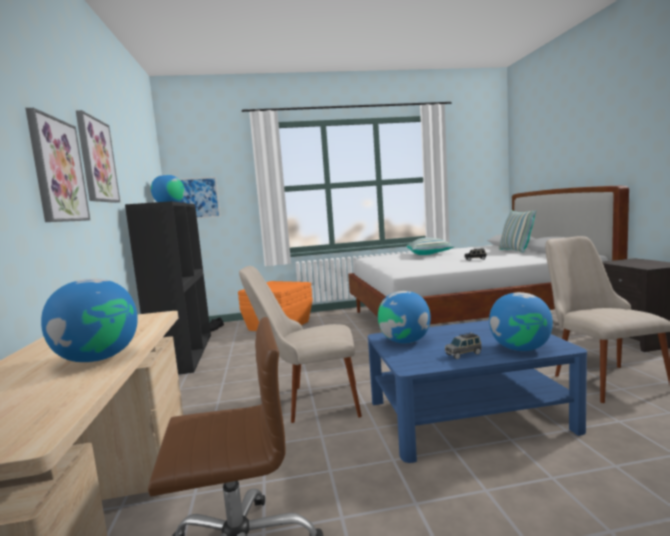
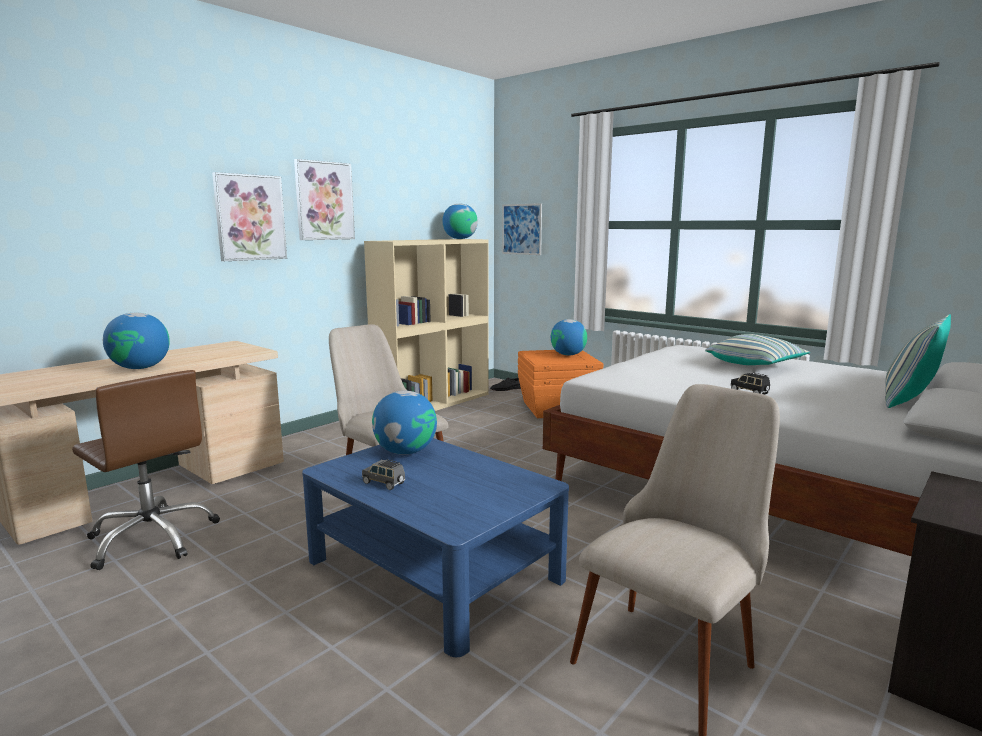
camera: 50 degrees right, 5 degrees up
black bookcase [125,201,211,375] -> beige bookcase [364,239,489,411]
globe [489,292,553,351] -> globe moved to [551,319,587,356]

